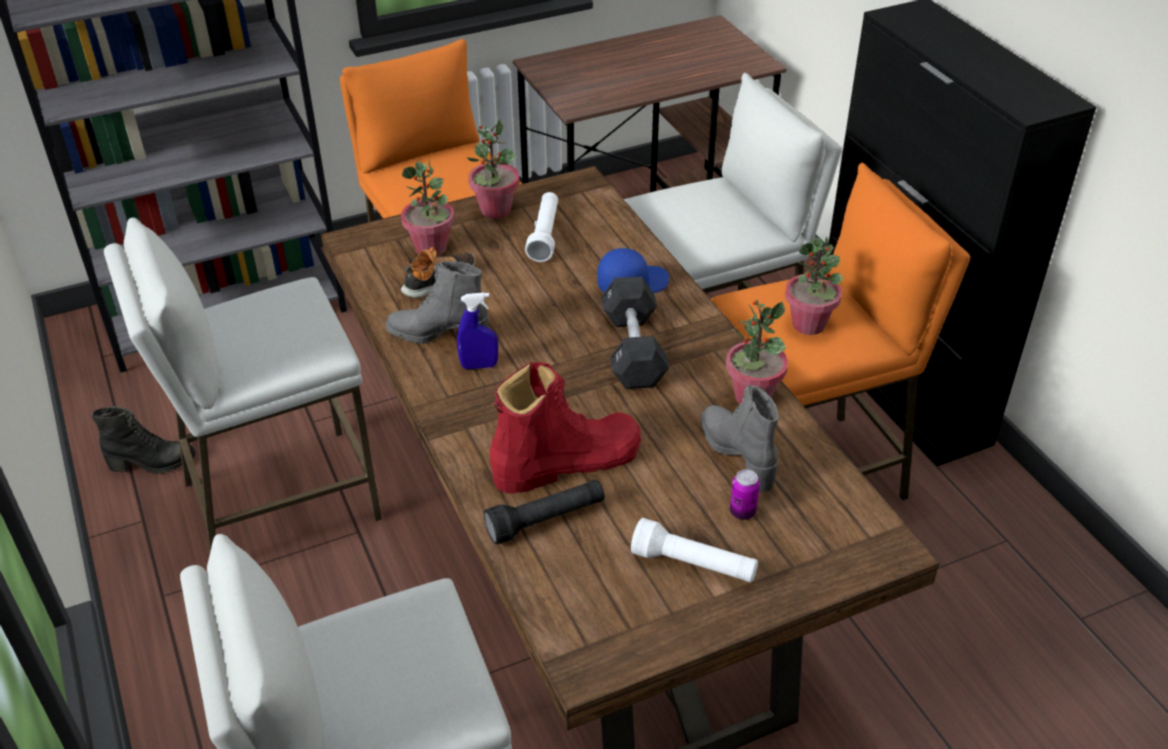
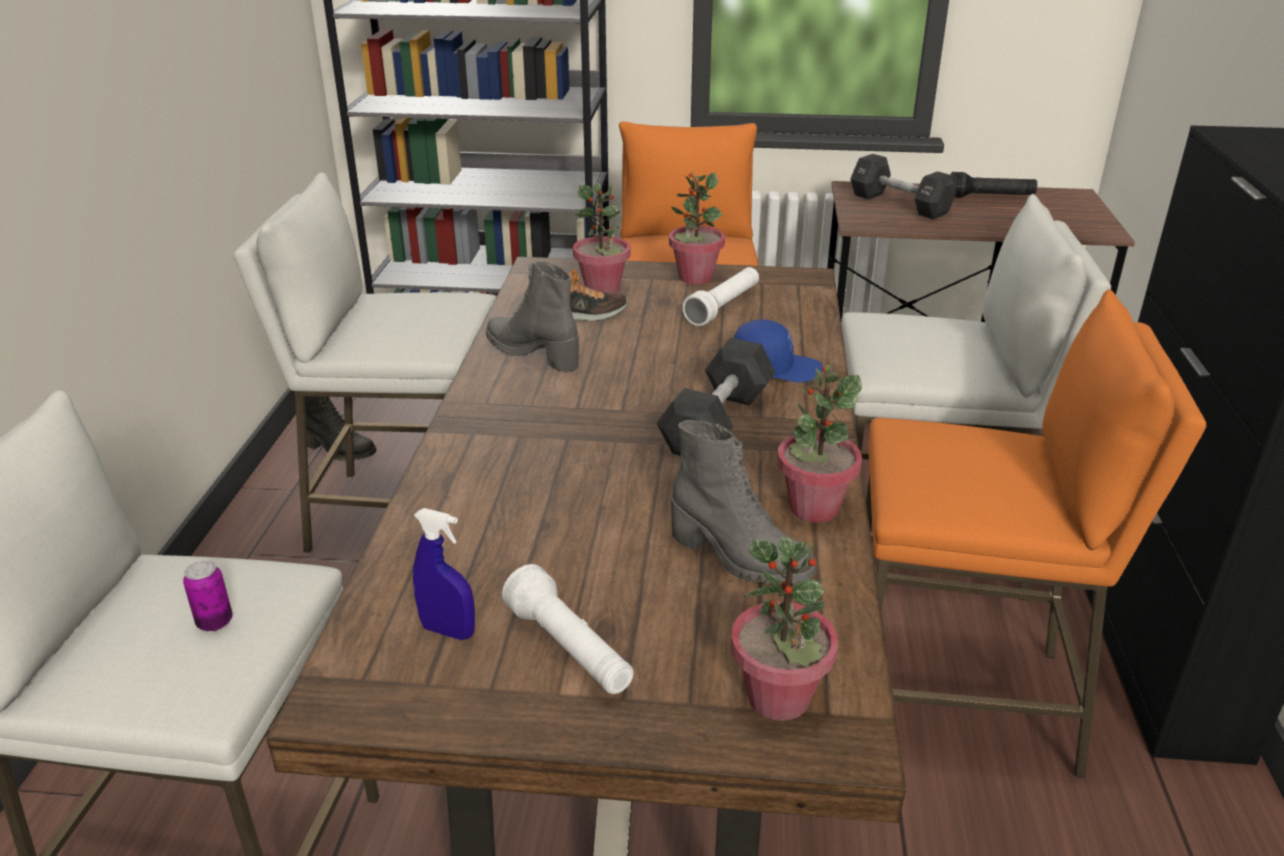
camera: 30 degrees right, 10 degrees down
blue spray bottle [457,292,498,369] -> blue spray bottle moved to [413,508,475,640]
black flashlight [484,480,605,545] -> black flashlight moved to [950,172,1037,198]
red boot [490,362,641,494] -> none
grey boot [701,385,779,492] -> grey boot turned 120 degrees clockwise [671,420,817,584]
can [730,469,760,520] -> can moved to [183,560,232,631]
potted plant [785,236,843,335] -> potted plant moved to [731,537,838,721]
none -> black dumbbell [850,154,956,219]

